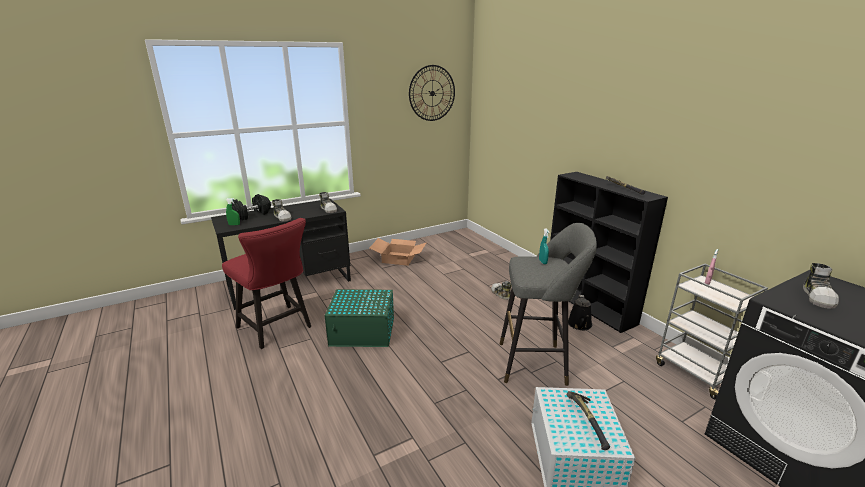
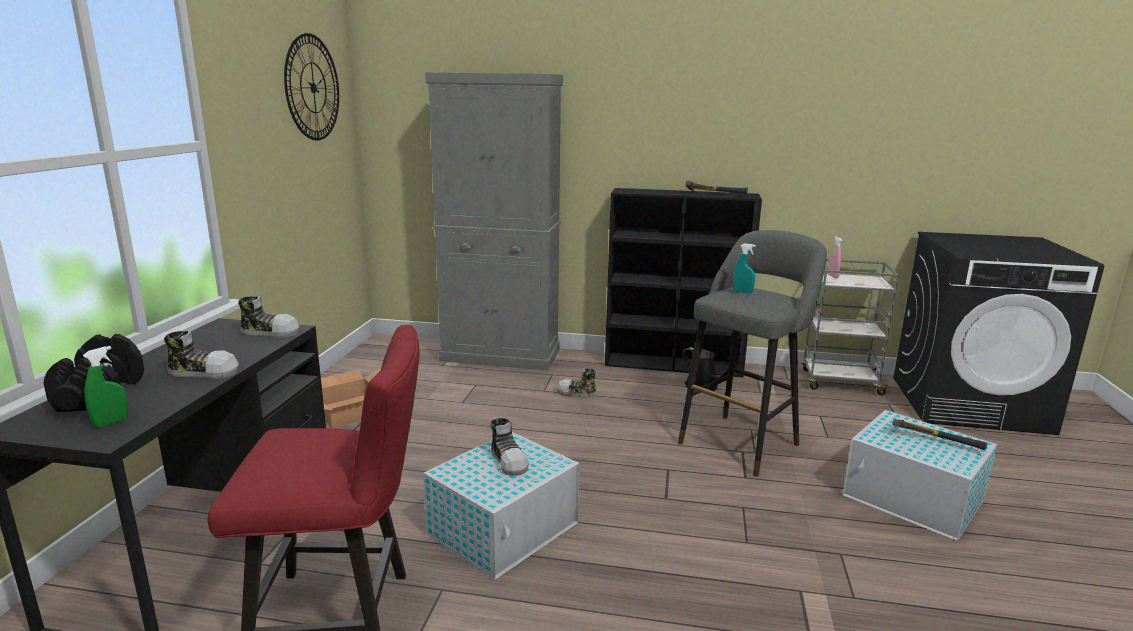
camera: 50 degrees left, 5 degrees down
green storage box [325,289,394,347] -> white storage box [423,432,580,579]
shoe [803,263,839,309] -> shoe moved to [490,418,529,476]
none -> grey cabinet [425,72,563,371]

